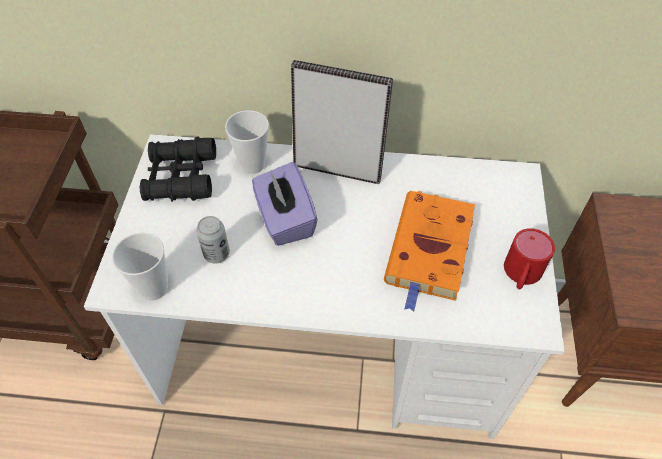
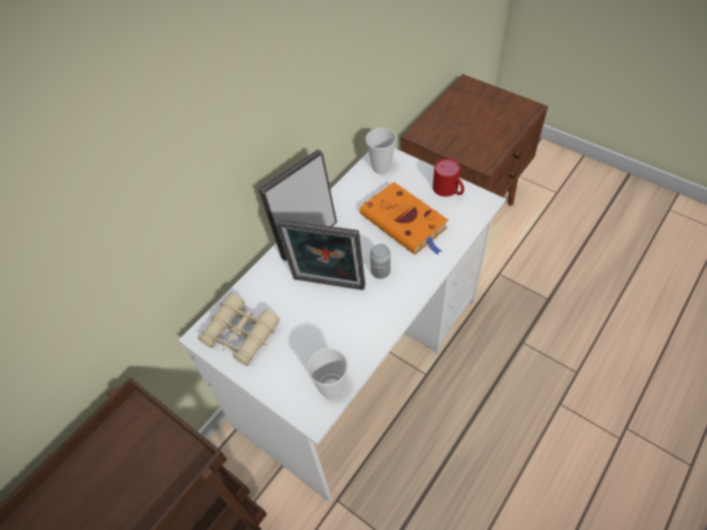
camera: 55 degrees left, 0 degrees up
black binoculars [140,137,216,202] -> beige binoculars [198,293,280,366]
can [196,216,230,264] -> can moved to [370,244,391,279]
cup [225,110,269,174] -> cup moved to [366,128,396,174]
purple tissue box [252,162,318,246] -> picture frame [275,219,365,290]

